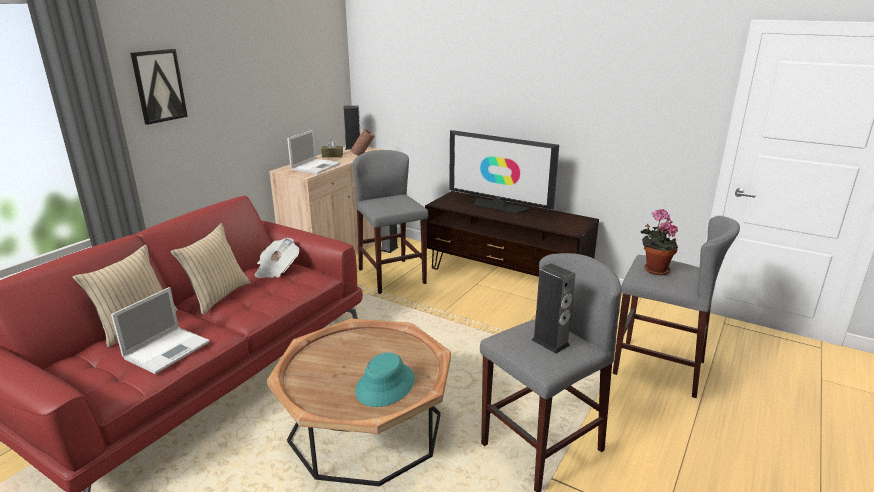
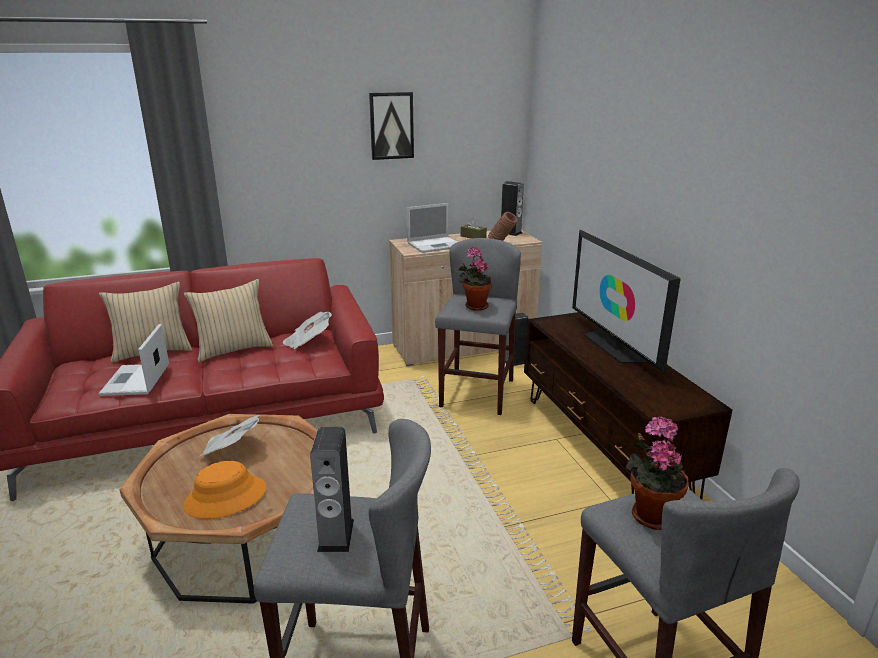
camera: 40 degrees right, 0 degrees up
laptop [111,287,210,374] -> laptop turned 105 degrees clockwise [98,324,169,396]
picture [130,49,188,125] -> picture moved to [369,92,414,160]
turquoise hat [355,352,415,407] -> orange hat [183,461,266,519]
none -> newspaper [199,414,260,457]
none -> potted plant [459,247,492,311]

